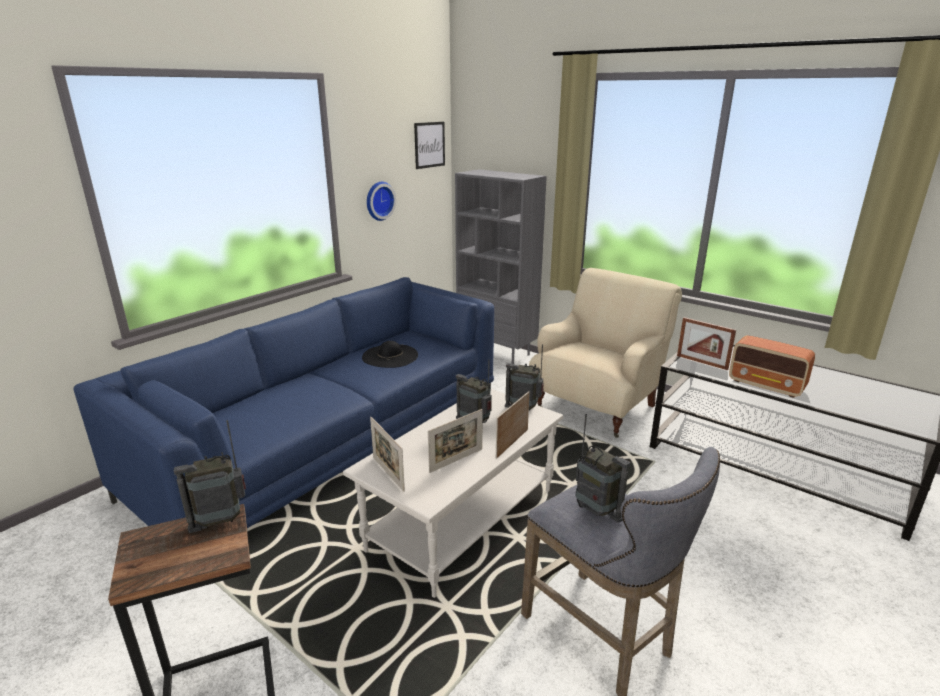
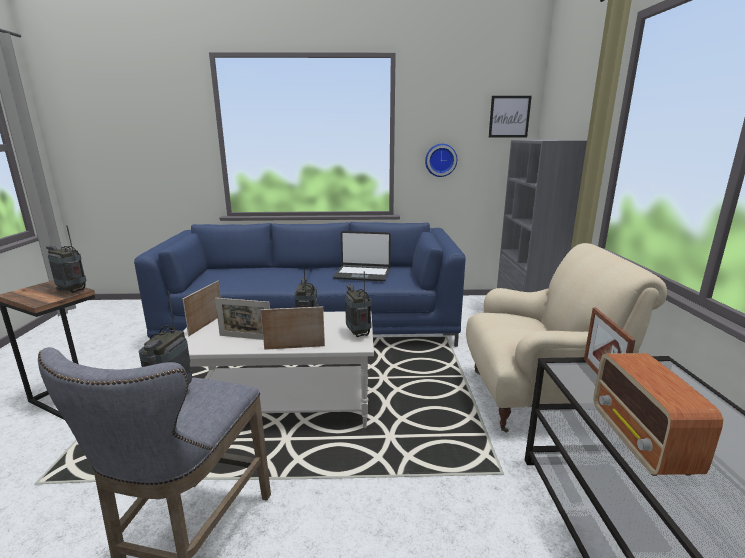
camera: 50 degrees right, 5 degrees down
black hat [362,341,418,368] -> laptop [333,231,391,281]

